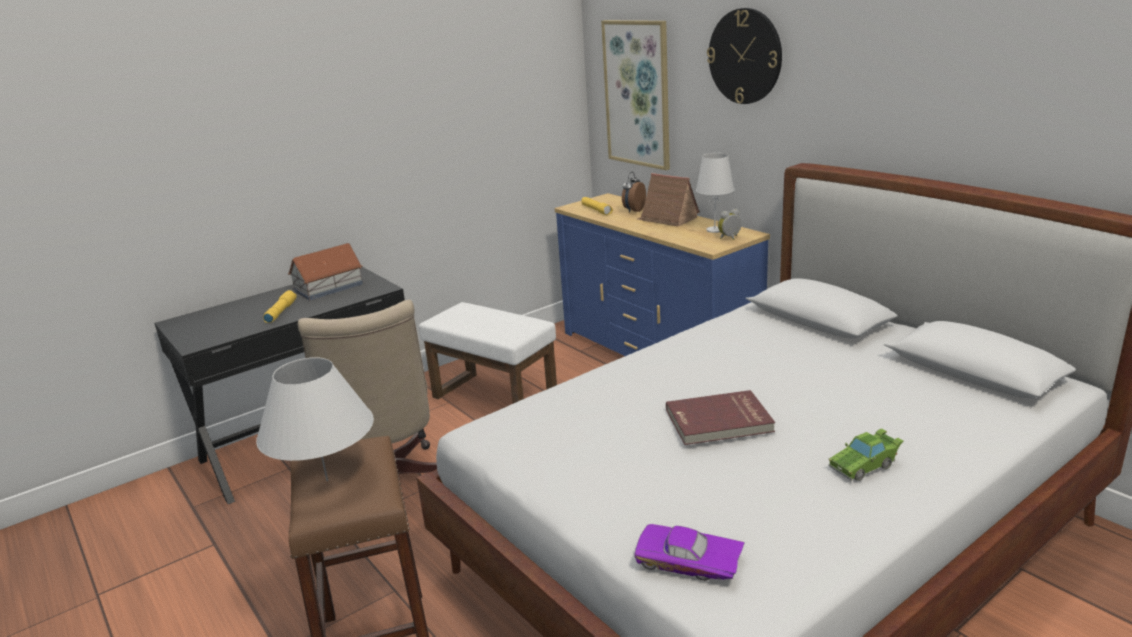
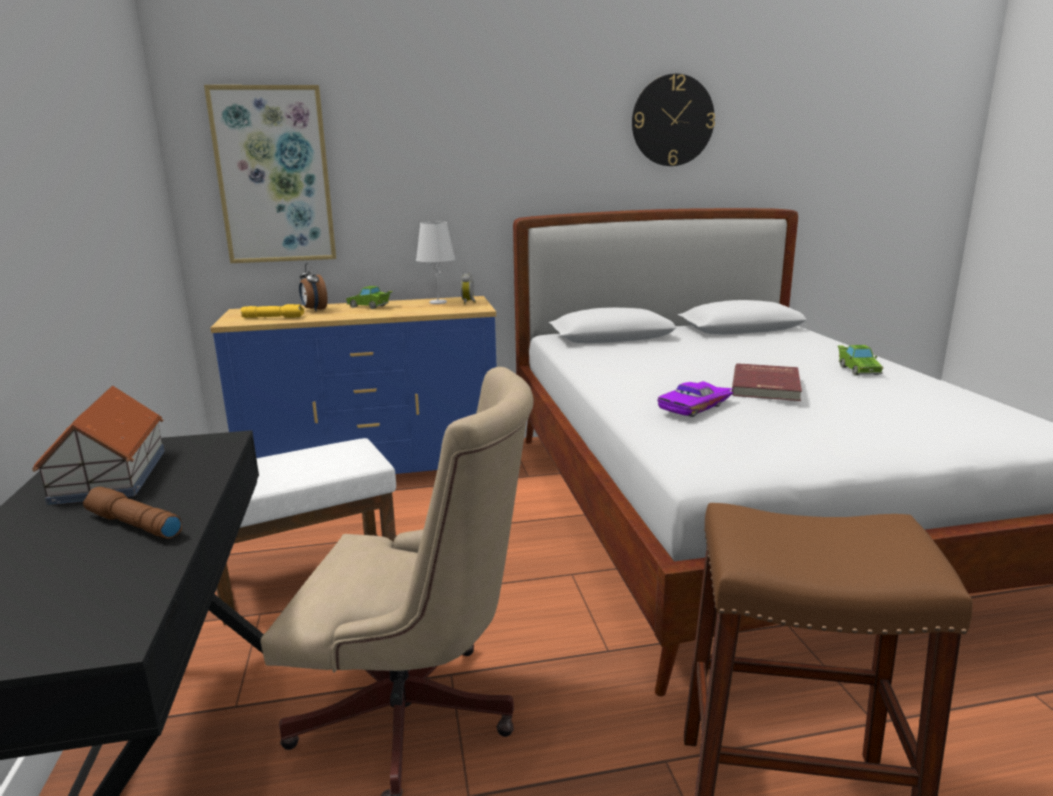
camera: 65 degrees left, 5 degrees down
white table lamp [256,357,374,481] -> none
yellow flashlight [263,290,297,323] -> brown flashlight [83,487,182,539]
purple toy car [634,524,745,581] -> purple toy car moved to [658,381,734,417]
toy house [637,173,700,227] -> green toy car [346,286,393,309]
wall clock [707,8,782,104] -> wall clock moved to [632,74,715,166]

